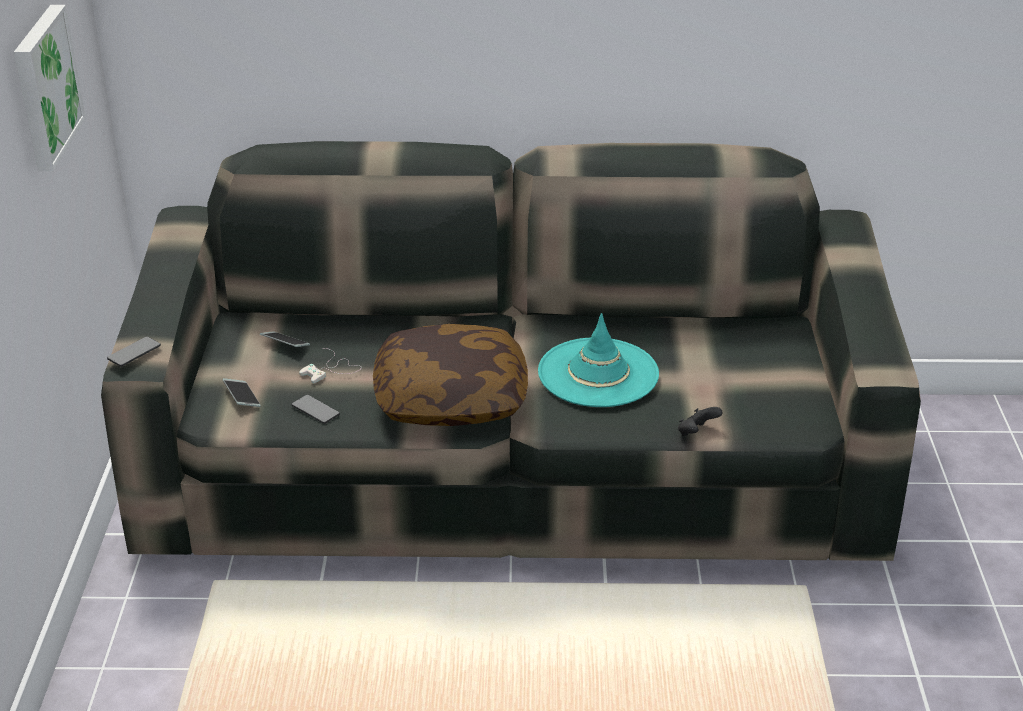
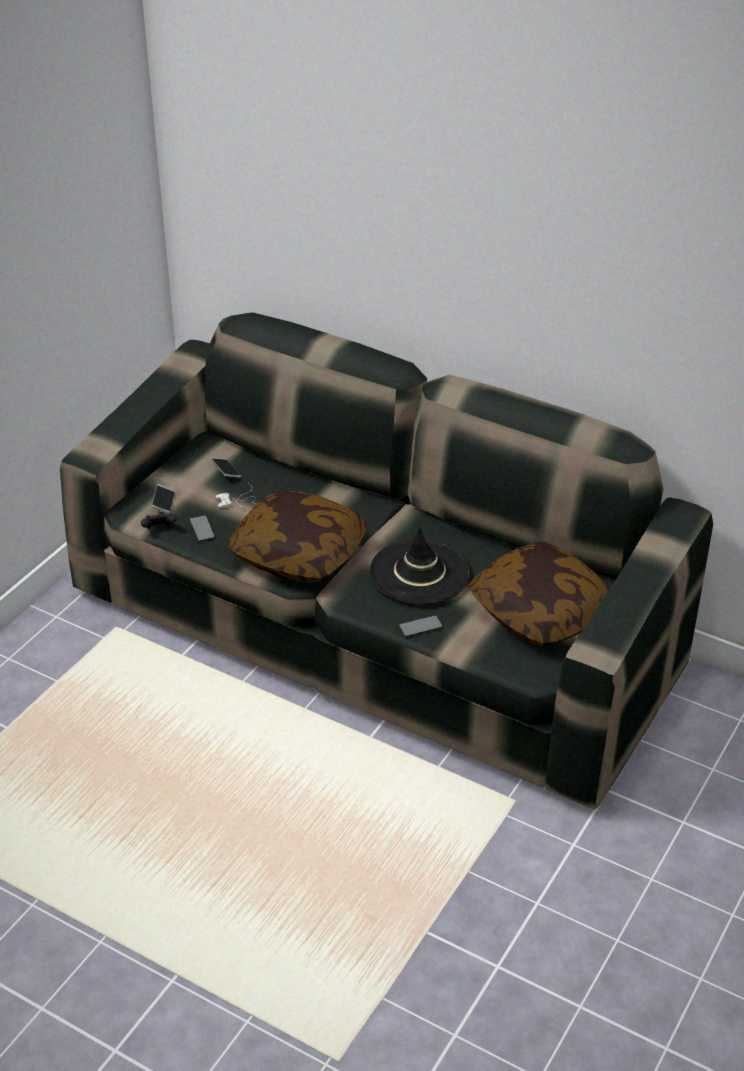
camera: 30 degrees right, 5 degrees up
picture [14,5,86,171] -> none
phone [107,336,161,367] -> phone moved to [399,615,443,637]
turquoise hat [538,313,659,407] -> black hat [370,527,470,605]
black game controller [678,407,723,436] -> black game controller moved to [141,512,177,529]
none -> pillow [468,542,609,647]

